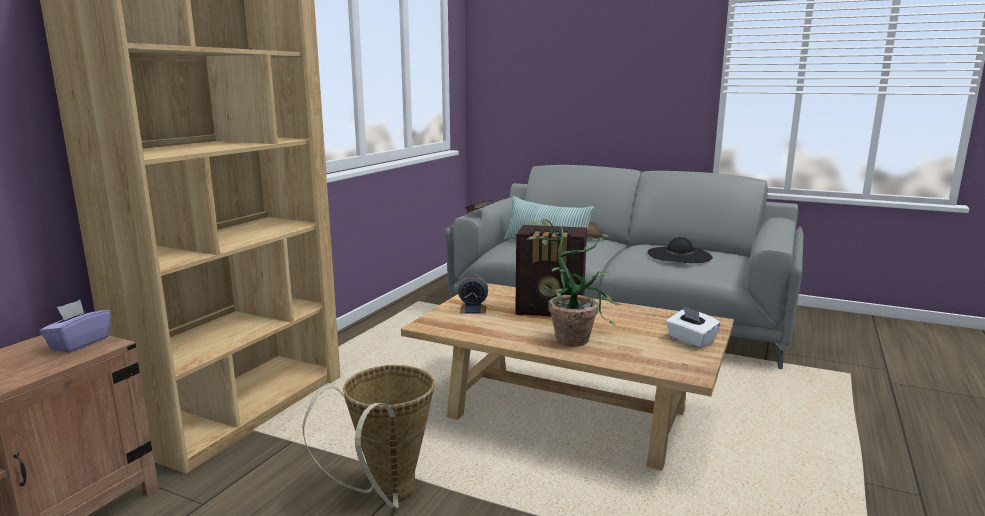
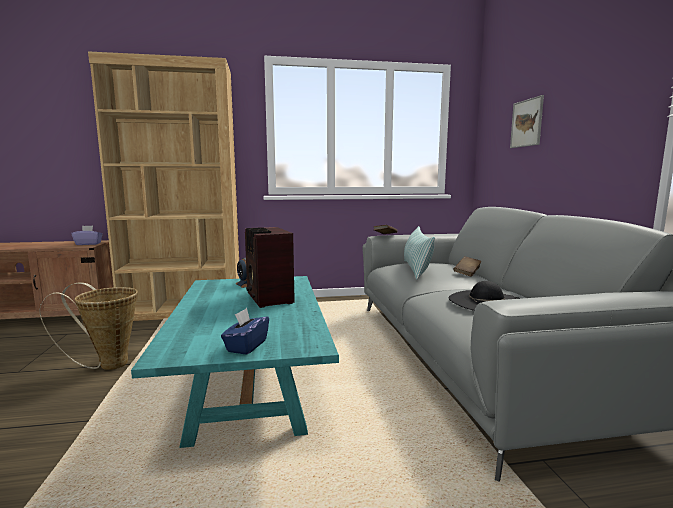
camera: 55 degrees right, 5 degrees down
beige coffee table [401,283,734,471] -> turquoise coffee table [131,276,339,448]
potted plant [526,219,621,347] -> none
white tissue box [666,306,721,349] -> blue tissue box [221,308,269,355]
none -> picture [510,95,544,148]

